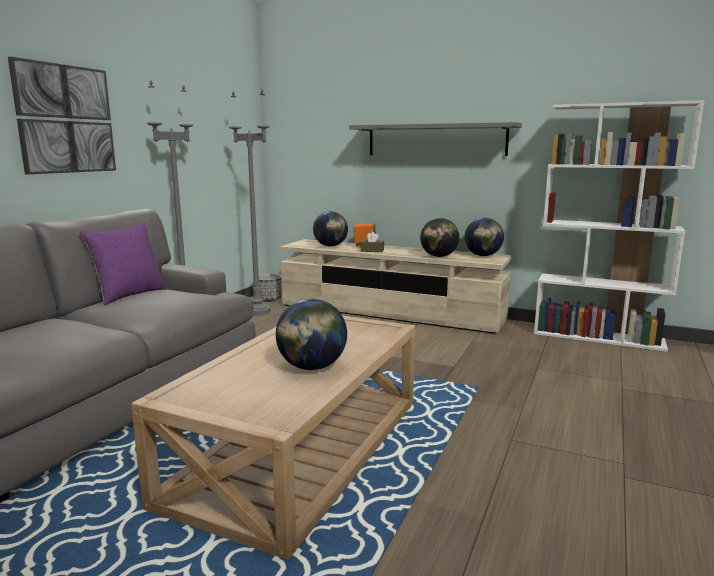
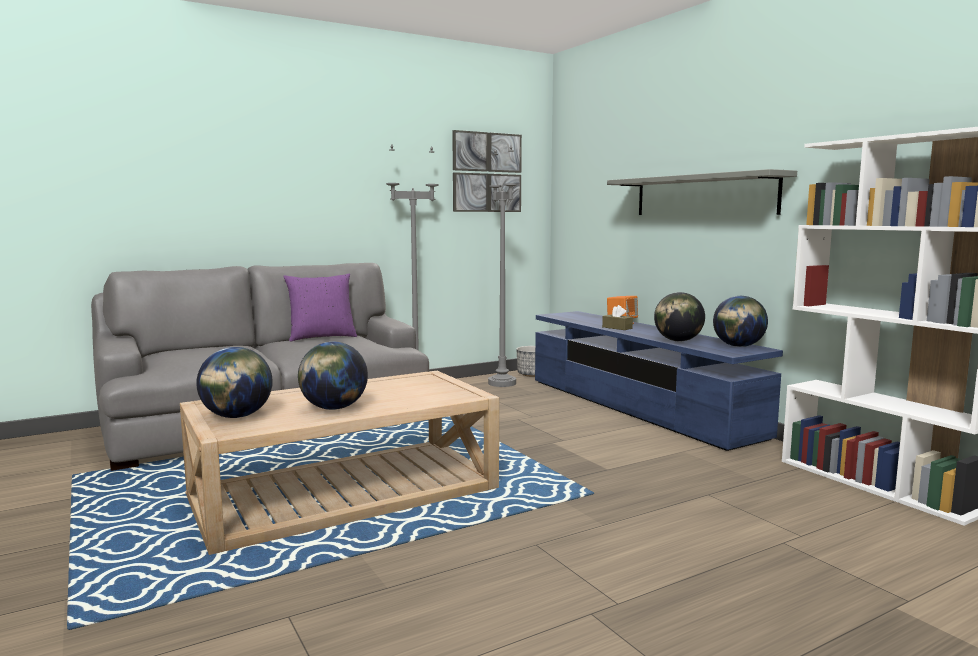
camera: 35 degrees right, 5 degrees down
picture [8,57,116,174] -> picture moved to [452,130,522,212]
beige tv stand [280,239,512,334] -> blue tv stand [535,311,783,451]
globe [313,211,348,246] -> globe moved to [196,347,273,418]

